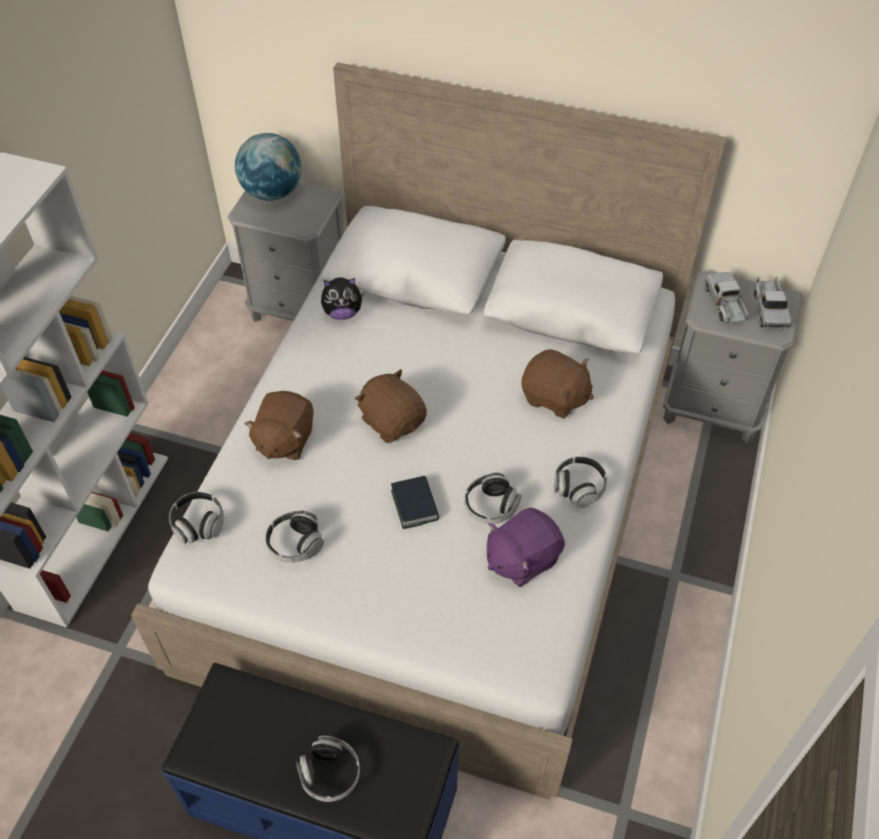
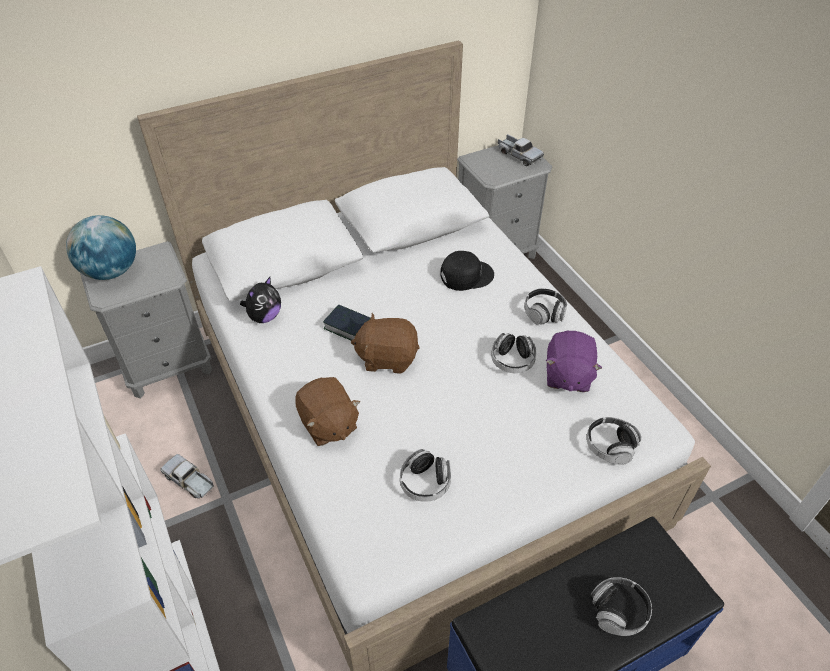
camera: 45 degrees left, 5 degrees down
headphones [169,492,224,544] -> headphones moved to [586,417,641,465]
book [391,476,439,529] -> book moved to [323,304,371,341]
brown plush toy [521,349,594,419] -> black cap [440,251,494,291]
toy truck [705,272,749,324] -> toy truck moved to [160,454,214,498]

